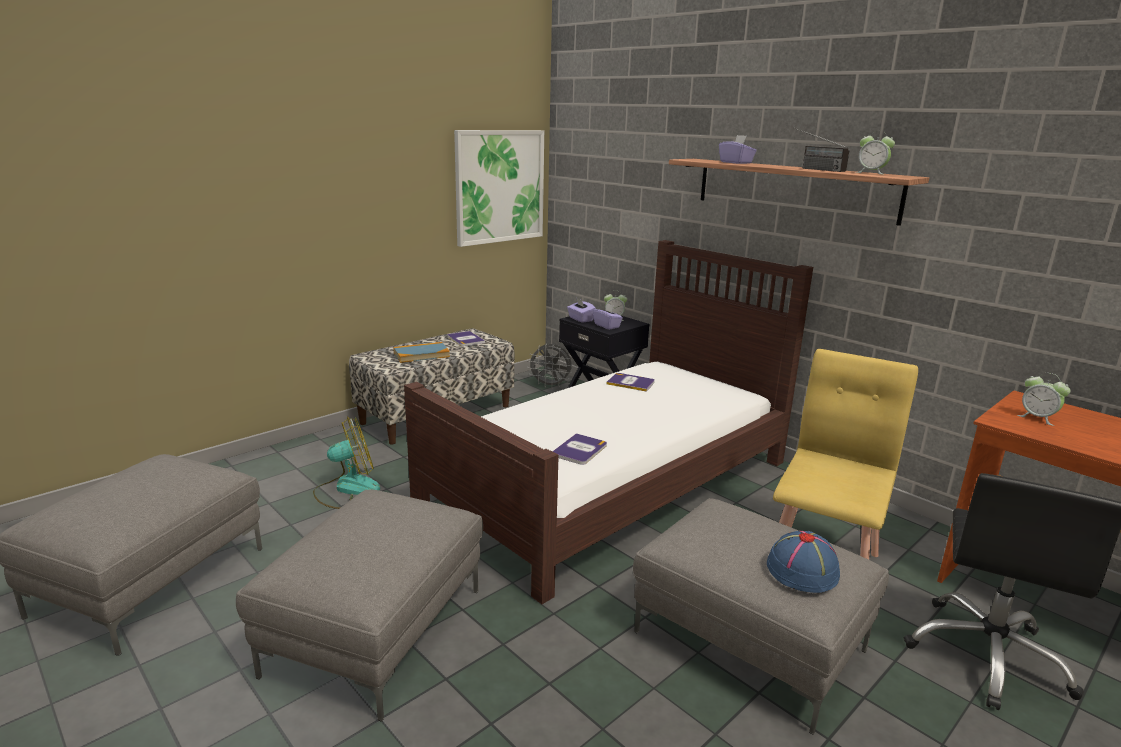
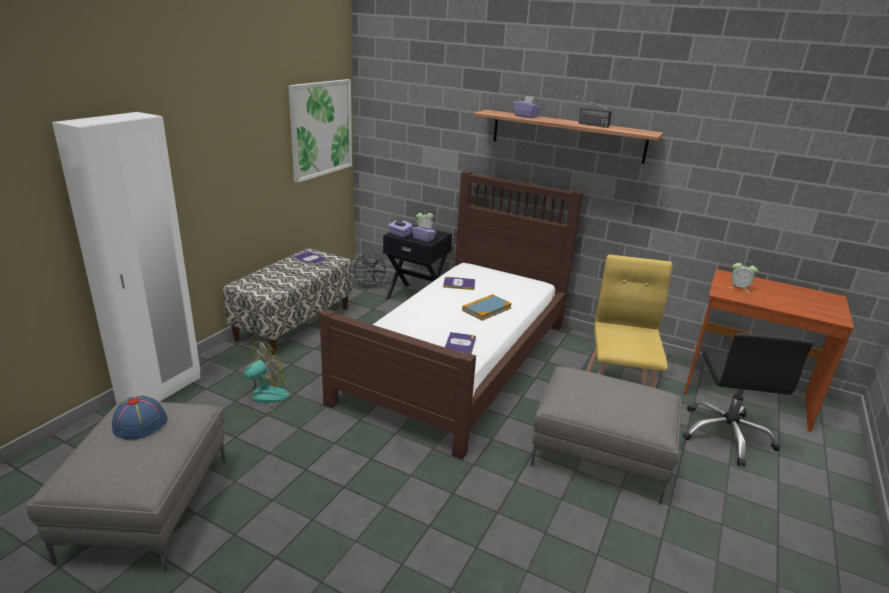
camera: 20 degrees left, 5 degrees up
grey ottoman [236,489,483,722] -> none
book [393,342,450,363] -> book moved to [462,294,512,321]
blue hat [767,531,840,593] -> blue hat moved to [112,395,168,440]
alarm clock [855,131,895,175] -> none
none -> white wardrobe [52,112,201,404]

